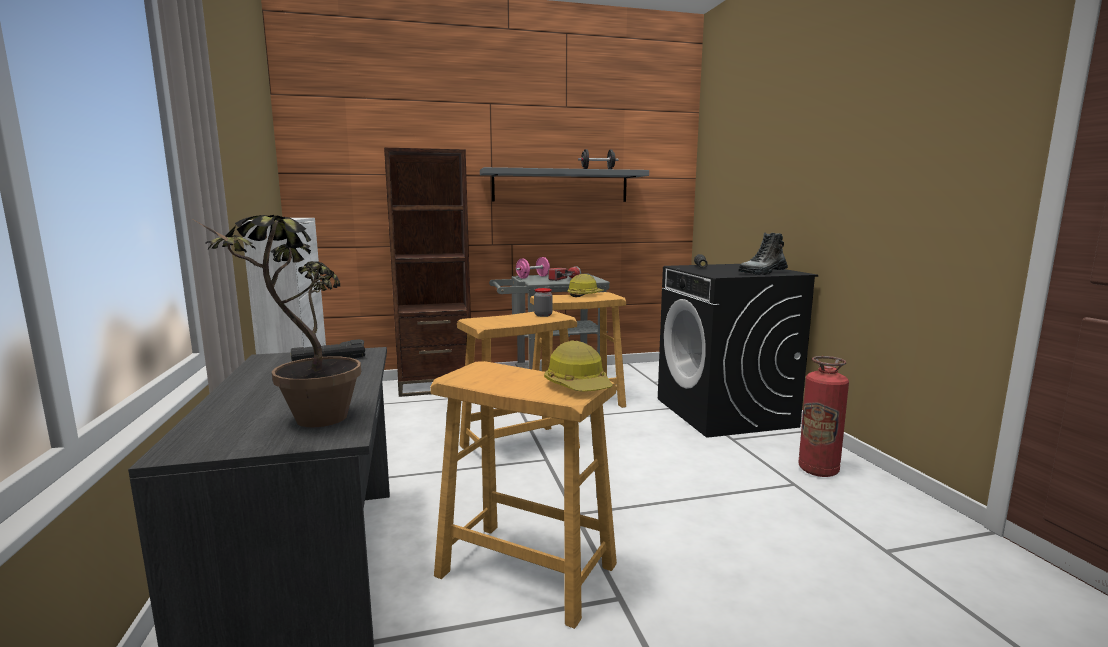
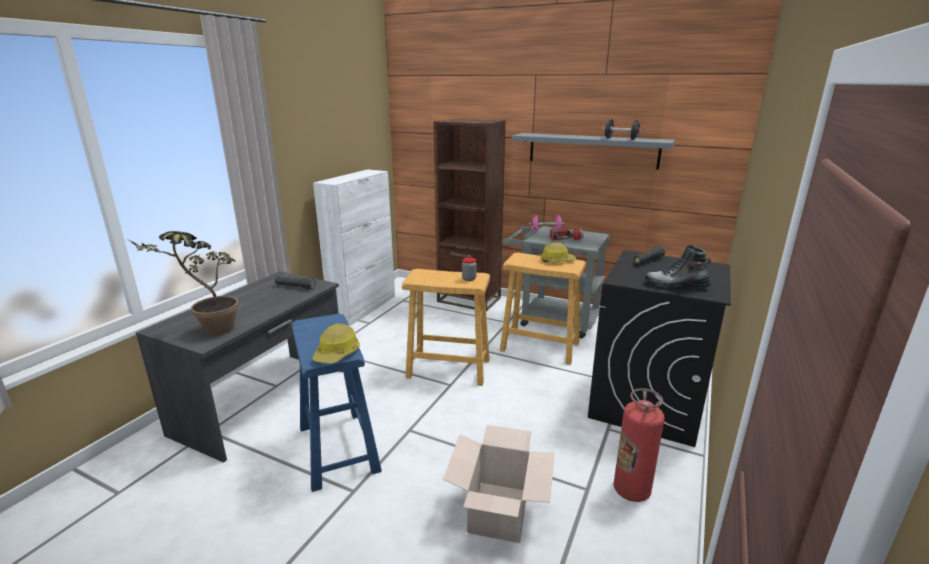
camera: 40 degrees right, 10 degrees up
beige stool [430,361,617,629] -> blue stool [291,313,382,492]
none -> cardboard box [443,425,555,543]

